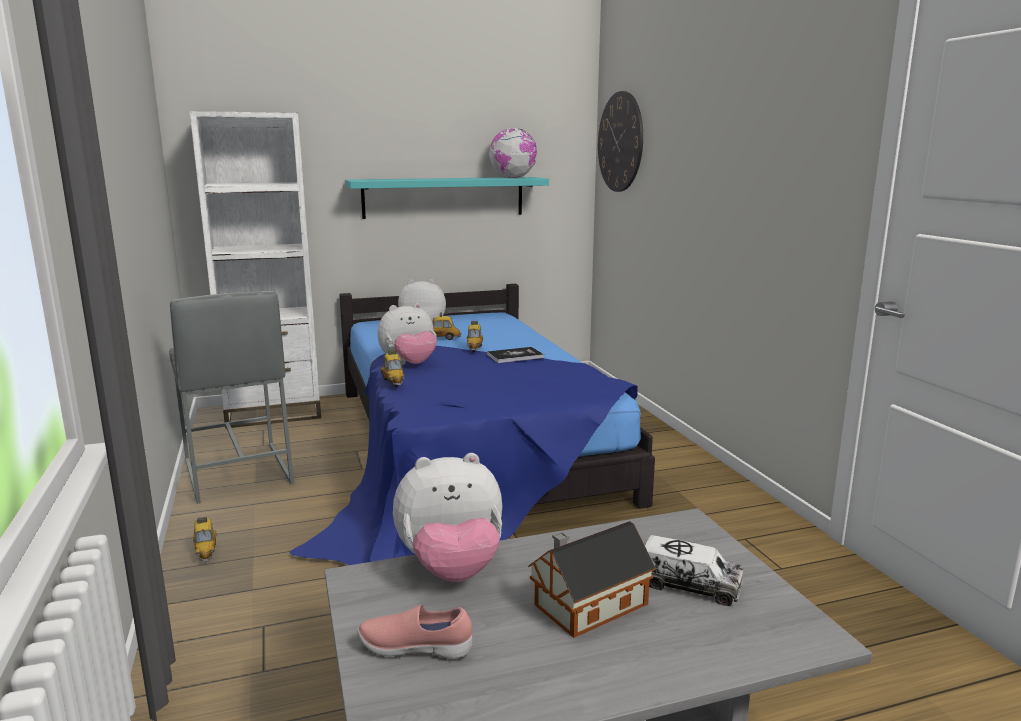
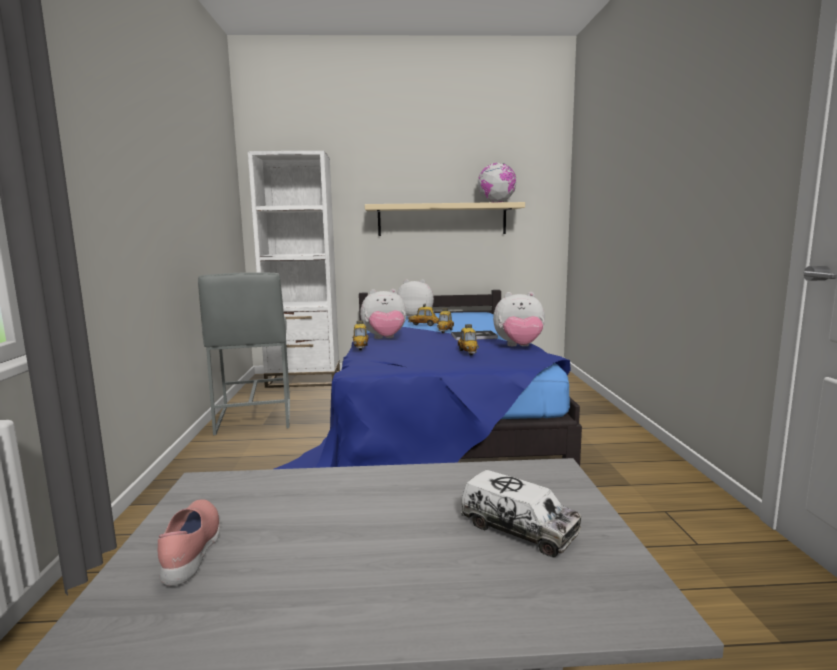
camera: 15 degrees right, 5 degrees down
toy car [193,517,216,562] -> toy car moved to [458,324,479,355]
turquoise shelf [345,177,549,219] -> beige shelf [365,202,525,236]
pink shoe [357,605,472,659] -> pink shoe turned 60 degrees clockwise [158,499,220,586]
plush toy [393,453,502,582] -> plush toy moved to [493,292,545,346]
toy house [528,521,656,638] -> none
wall clock [598,91,643,192] -> none

